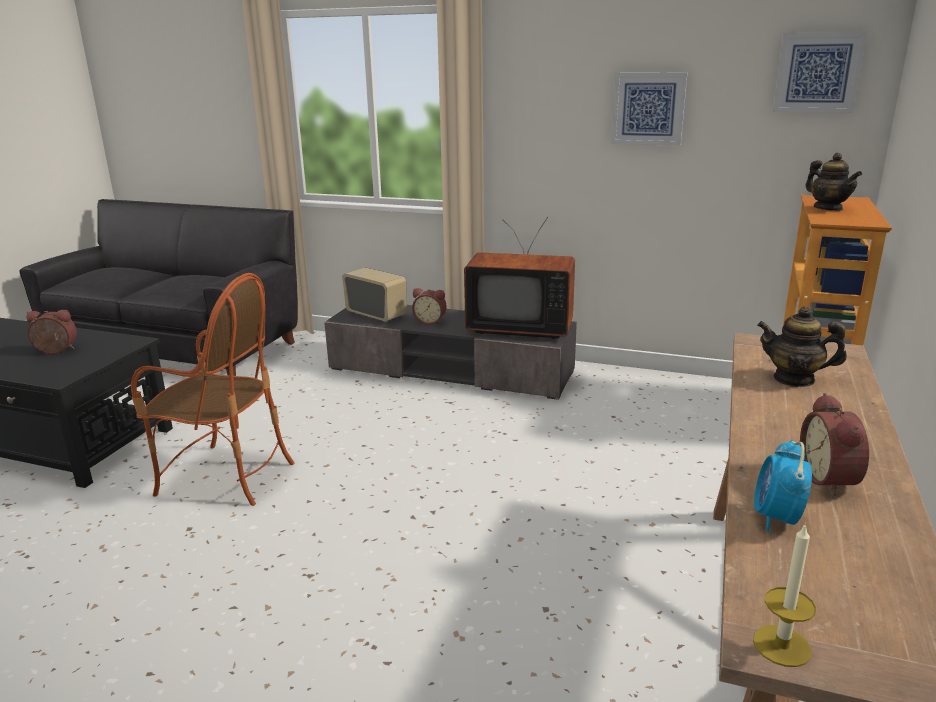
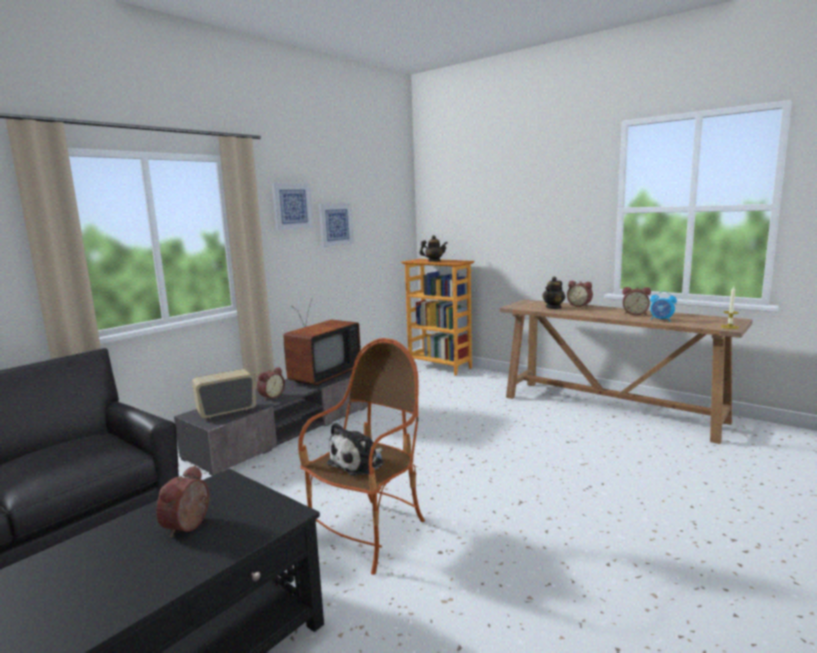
camera: 70 degrees left, 10 degrees down
picture [773,32,867,113] -> picture moved to [272,183,313,230]
none -> plush toy [327,423,384,476]
none -> alarm clock [567,281,593,307]

